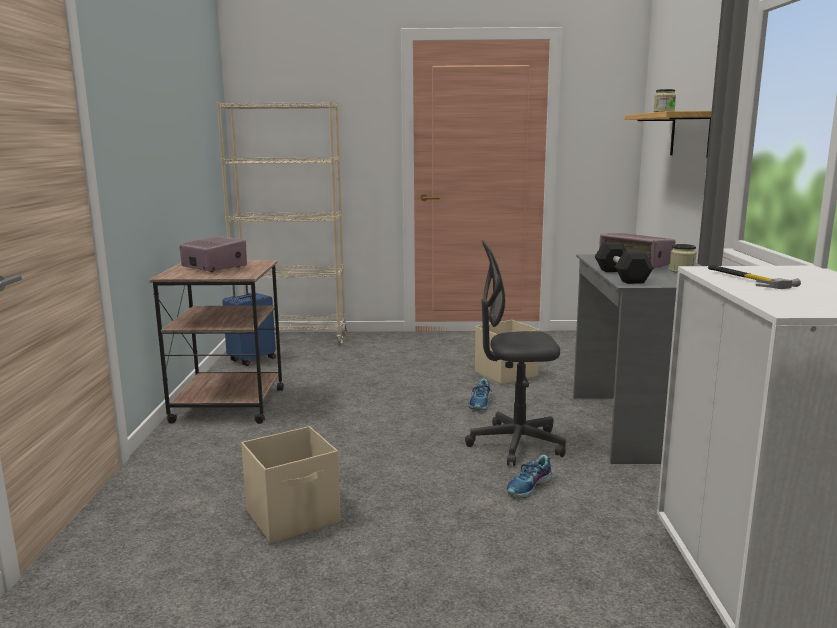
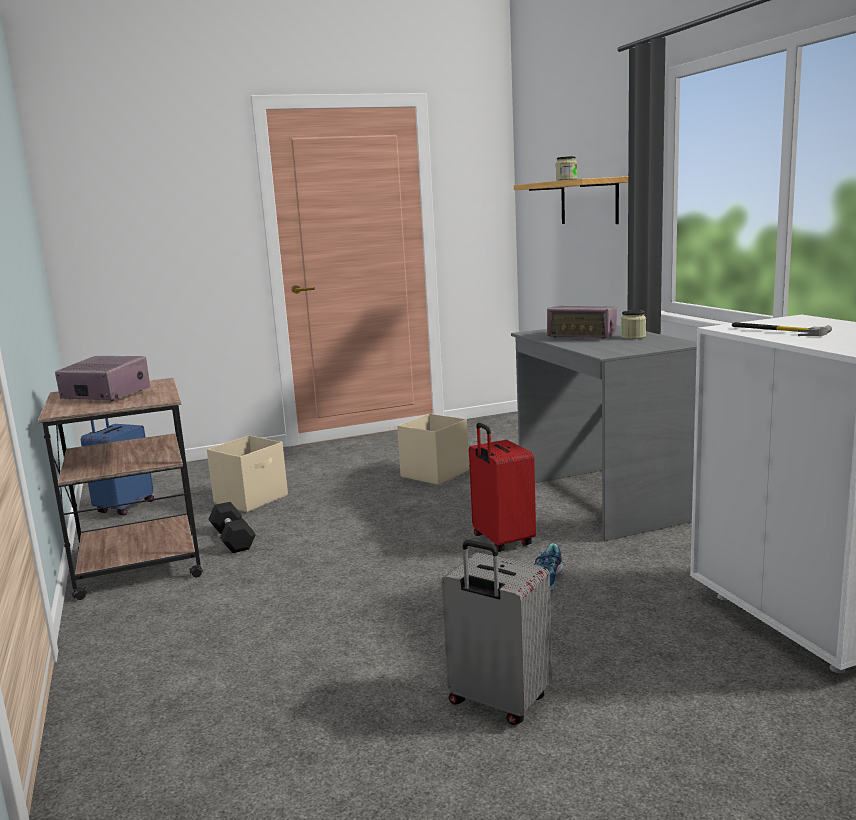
camera: 20 degrees left, 0 degrees up
beige bookcase [217,101,347,345] -> none
beige storage box [241,426,341,544] -> beige storage box moved to [207,435,288,512]
grey office chair [465,240,566,466] -> red suitcase [469,423,536,552]
shoe [469,378,490,410] -> none
black dumbbell [595,242,653,284] -> black dumbbell moved to [209,502,256,553]
none -> grey suitcase [441,540,552,725]

